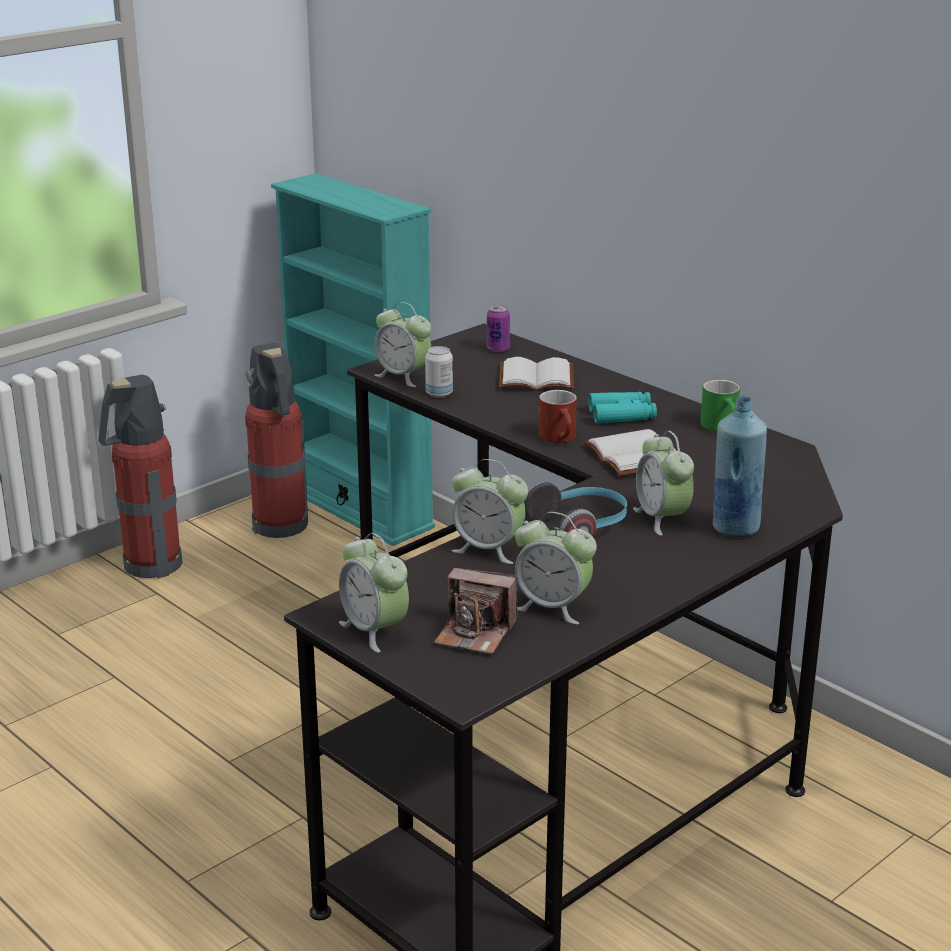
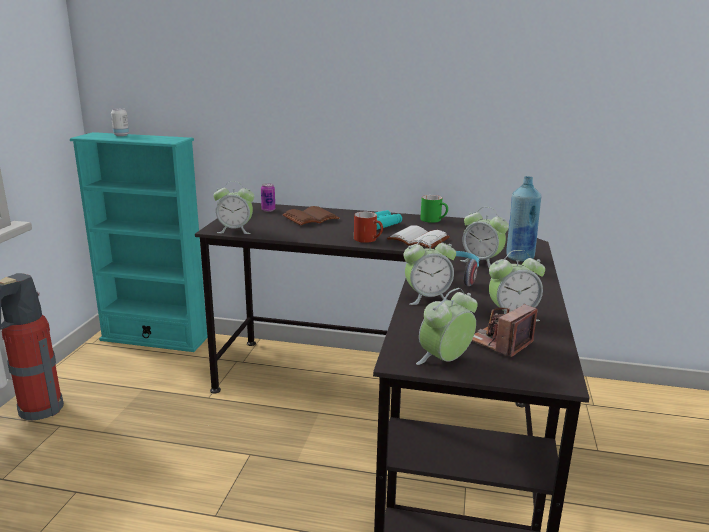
camera: 35 degrees left, 5 degrees down
fire extinguisher [245,343,308,538] -> none
alarm clock [339,533,409,653] -> alarm clock turned 120 degrees clockwise [416,288,478,365]
can [425,346,453,398] -> can moved to [111,108,129,136]
camera [434,568,517,654] -> camera turned 150 degrees clockwise [472,304,538,357]
white book [499,357,574,391] -> brown book [282,206,339,225]

